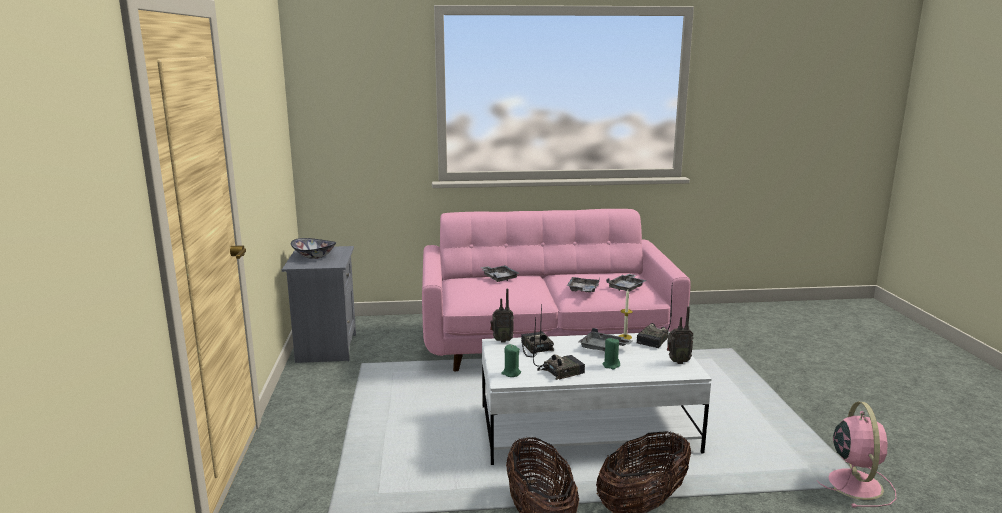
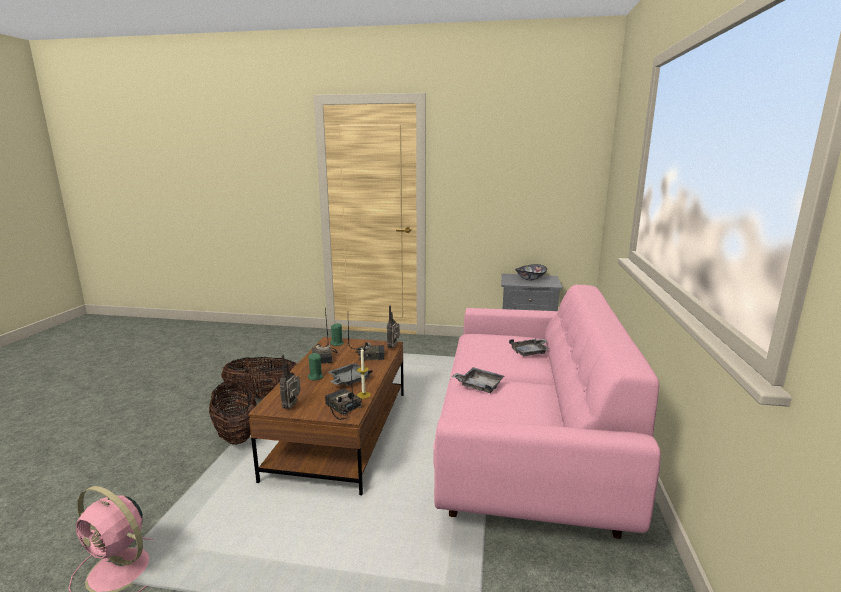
camera: 105 degrees right, 0 degrees up
white coffee table [482,332,712,465] -> brown coffee table [248,337,404,495]
grey tray [606,273,647,291] -> none

